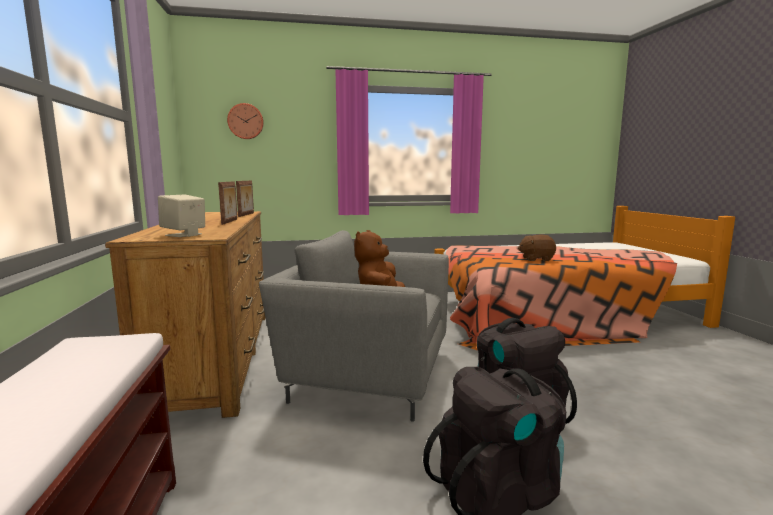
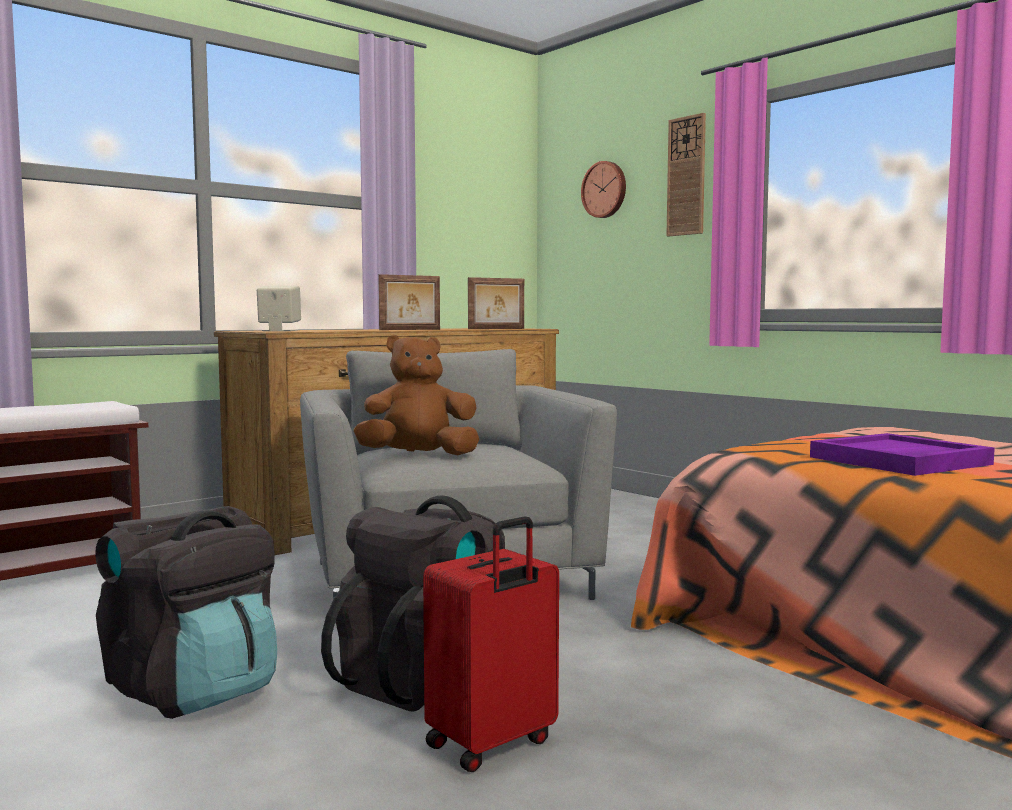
camera: 60 degrees right, 5 degrees down
brown plush toy [518,235,556,261] -> purple tray [810,433,995,476]
none -> red suitcase [423,516,559,772]
none -> wall clock [666,113,706,236]

